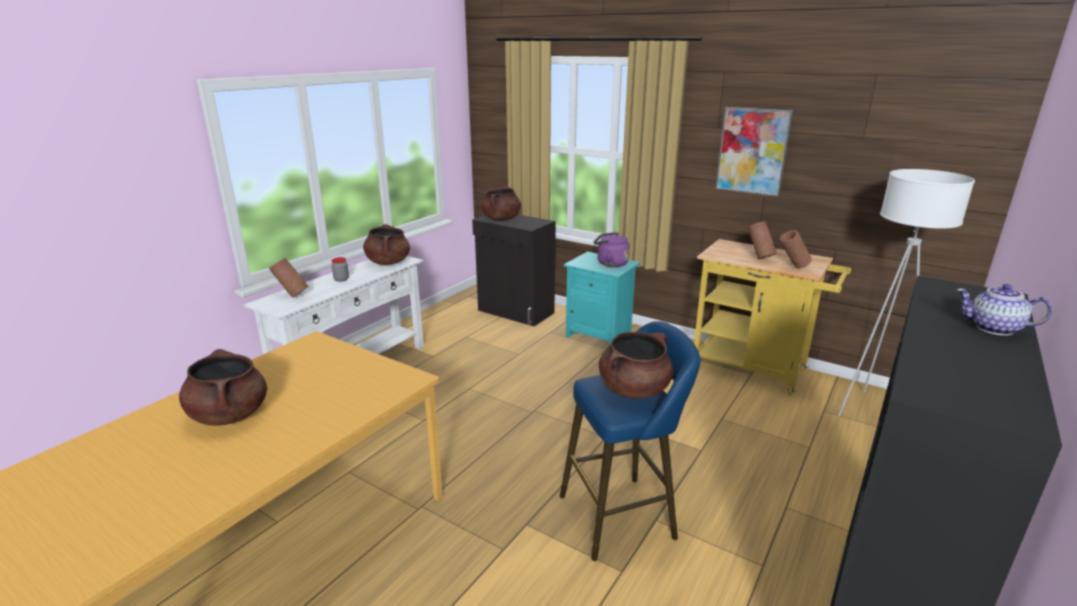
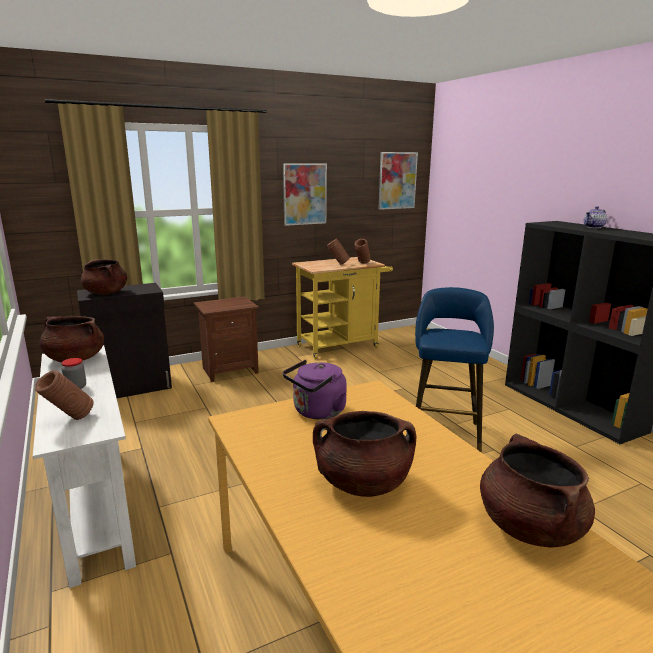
camera: 60 degrees left, 5 degrees down
turquoise nightstand [564,251,641,345] -> brown nightstand [194,296,259,382]
purple kettle [594,232,630,267] -> purple kettle moved to [283,360,347,419]
brown cooking pot [599,332,673,399] -> brown cooking pot moved to [480,434,595,548]
white floor lamp [838,169,975,417] -> none
none -> picture [379,152,418,210]

